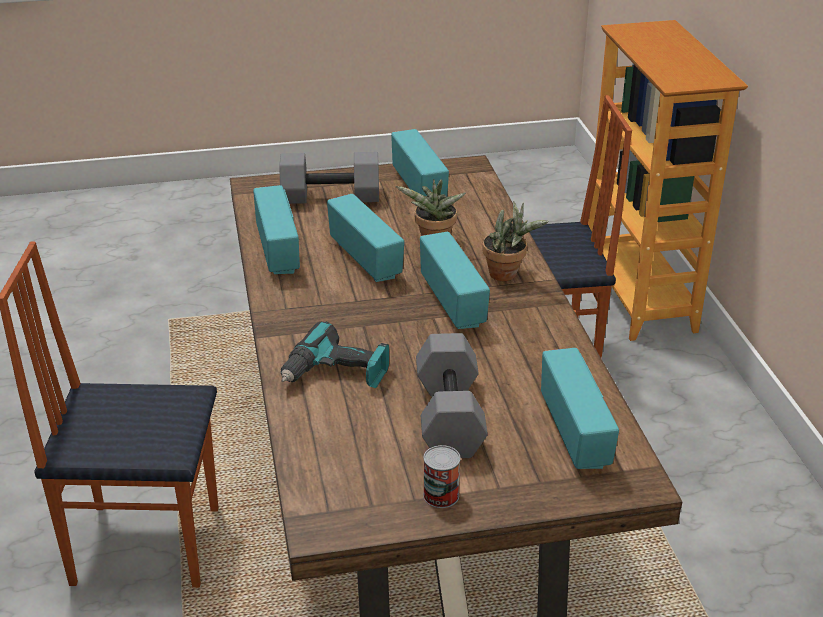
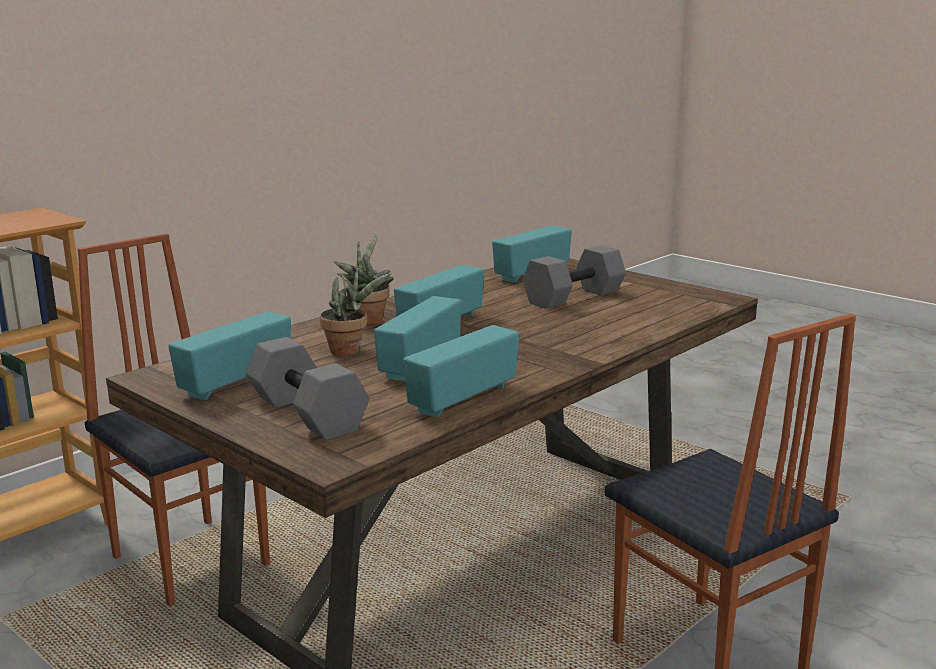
camera: 125 degrees left, 15 degrees down
power drill [280,321,389,388] -> none
can [423,445,461,508] -> none

